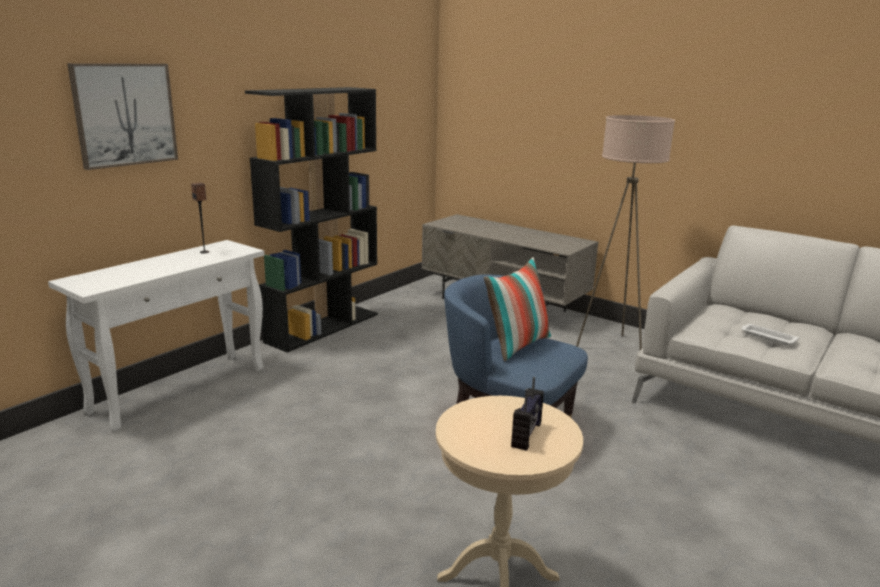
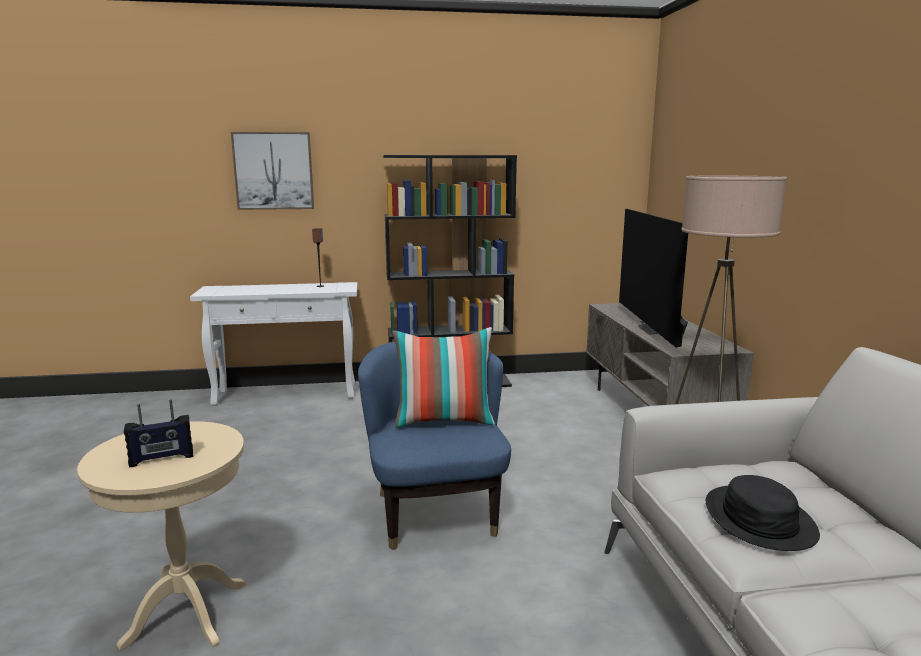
camera: 45 degrees right, 5 degrees down
white tray [741,324,799,346] -> black hat [706,475,820,551]
none -> television [619,209,688,348]

